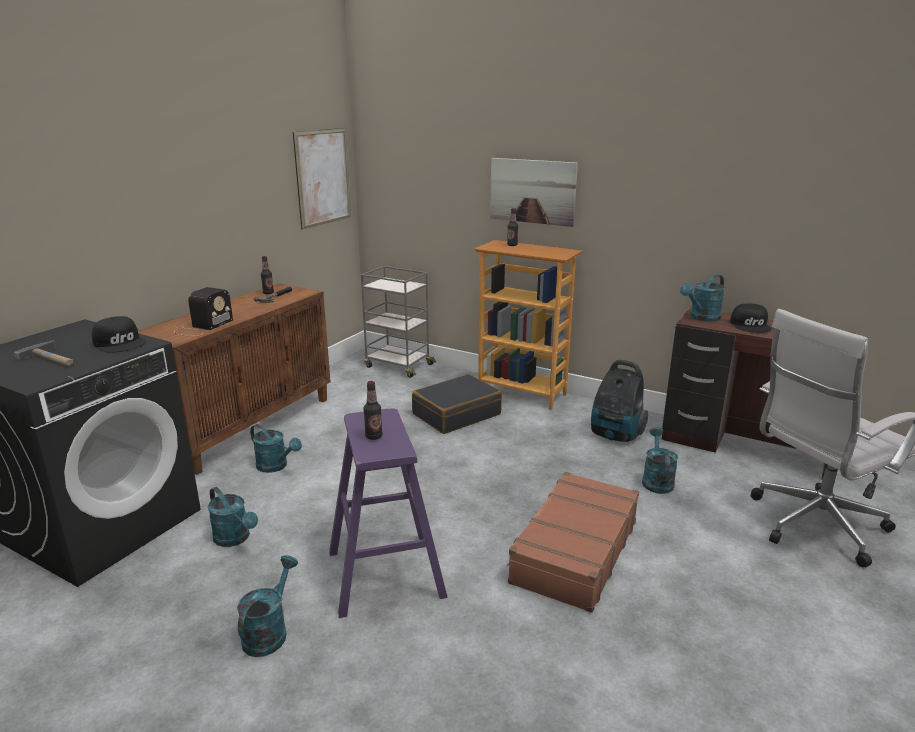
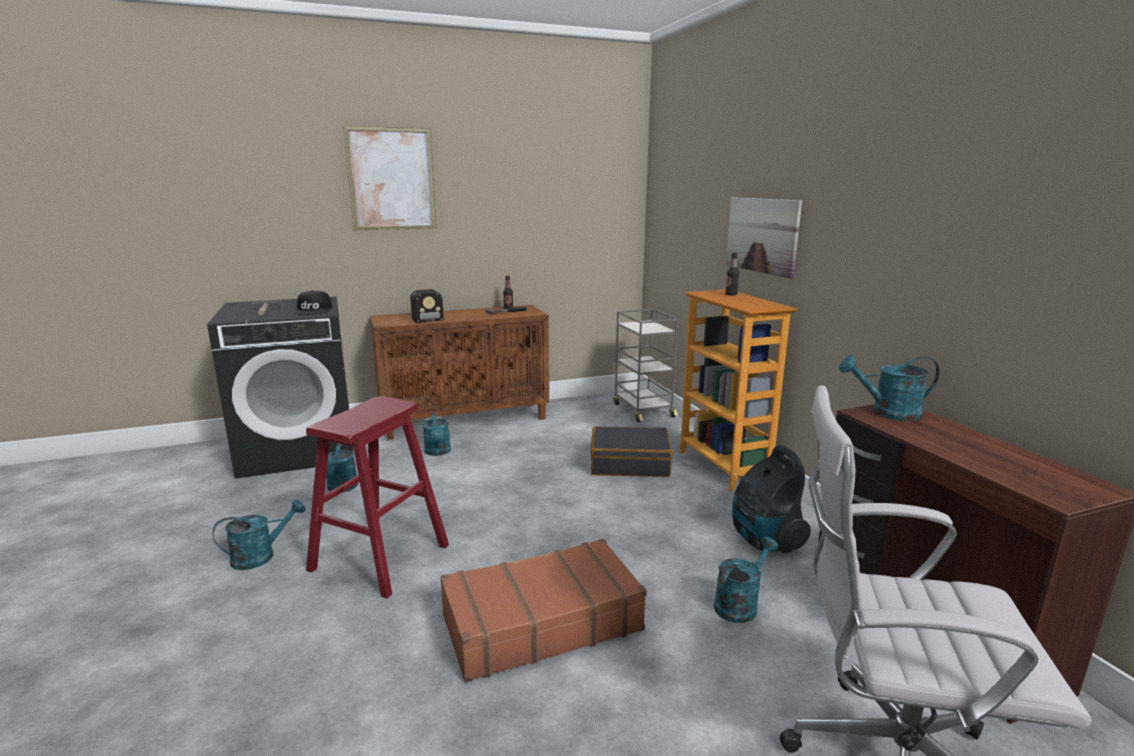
camera: 40 degrees right, 5 degrees down
picture [293,128,351,230] -> picture moved to [343,126,437,230]
purple stool [329,408,447,618] -> red stool [306,396,449,599]
bottle [363,381,382,440] -> none
black cap [730,303,771,333] -> none

